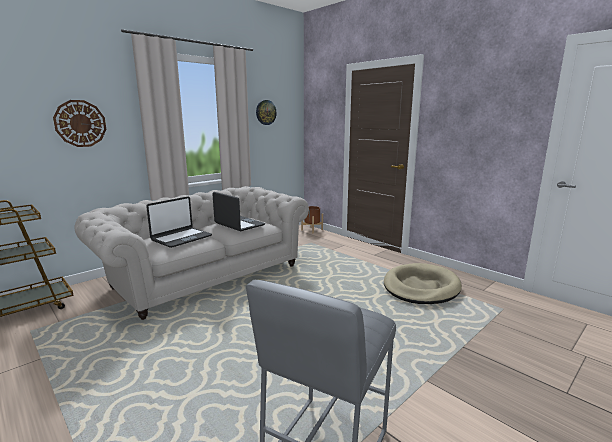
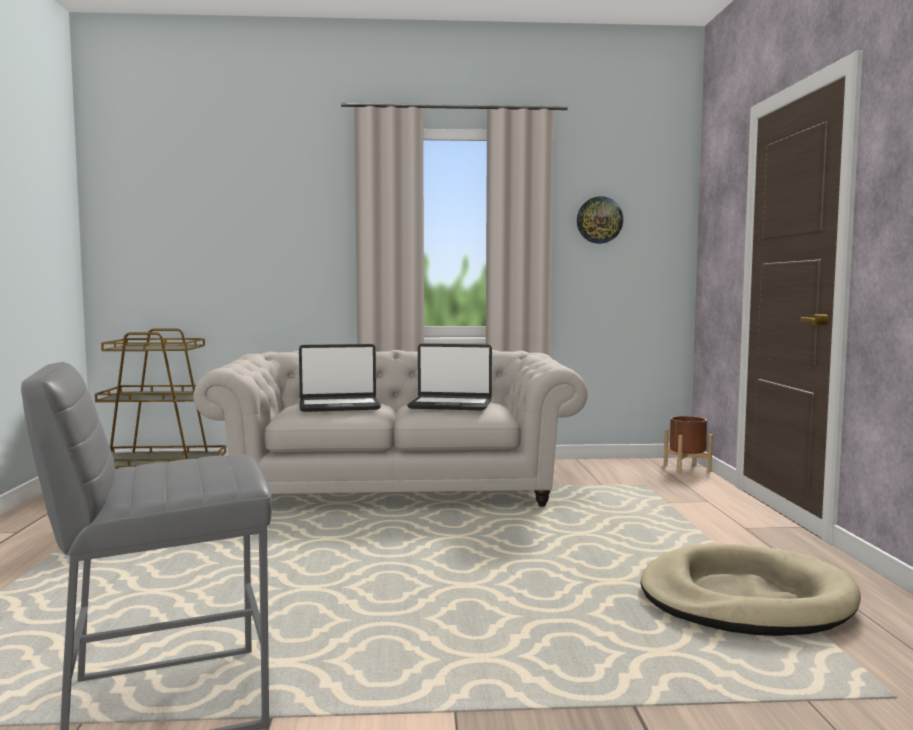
camera: 40 degrees right, 10 degrees down
wall clock [53,100,106,147] -> none
laptop [213,192,265,231] -> laptop turned 105 degrees clockwise [407,344,492,410]

